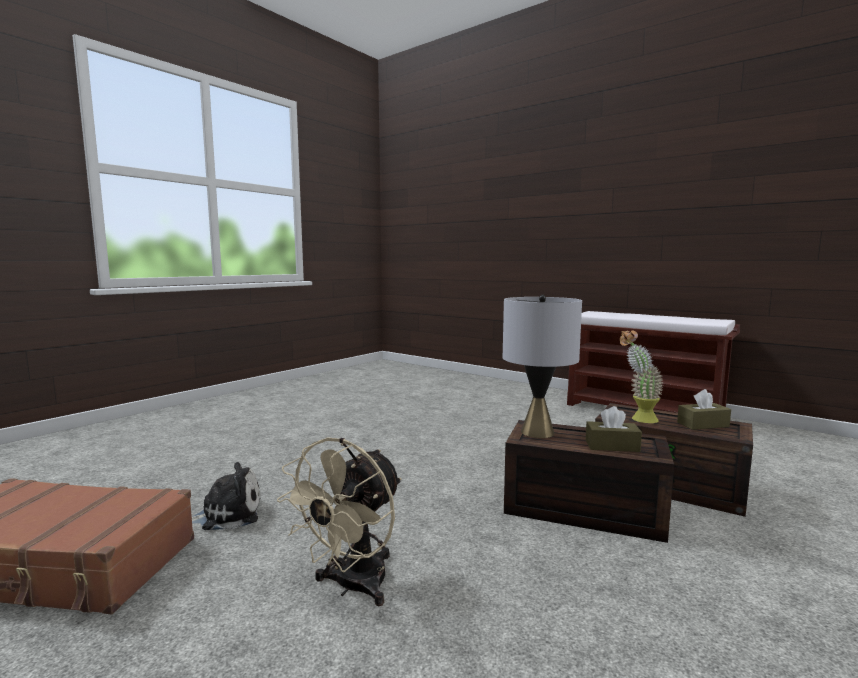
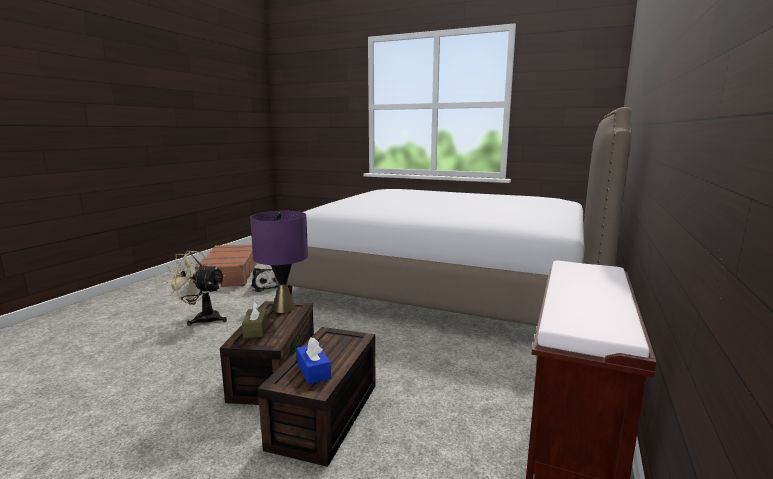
camera: 75 degrees right, 5 degrees up
grey table lamp [503,295,582,438] -> purple table lamp [250,211,308,313]
potted plant [620,331,663,423] -> none
brown tissue box [677,389,731,430] -> blue tissue box [296,337,331,384]
none -> bed [275,107,632,326]

